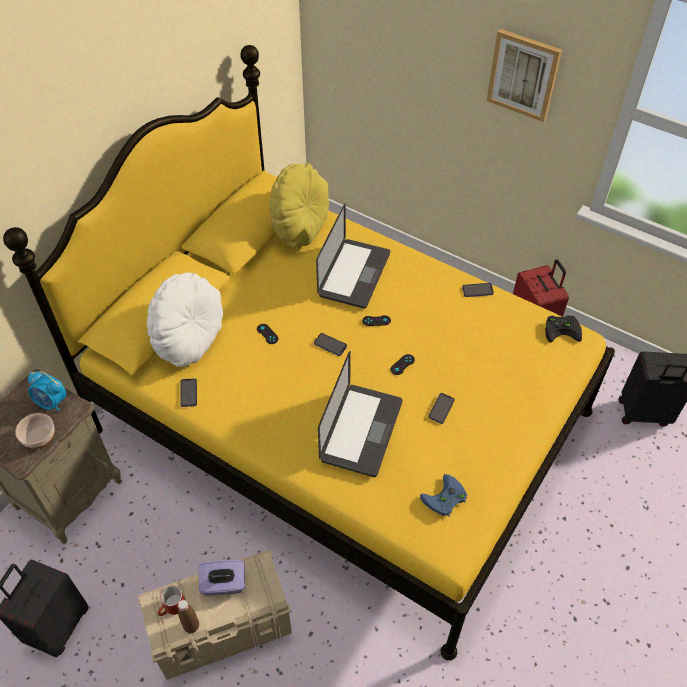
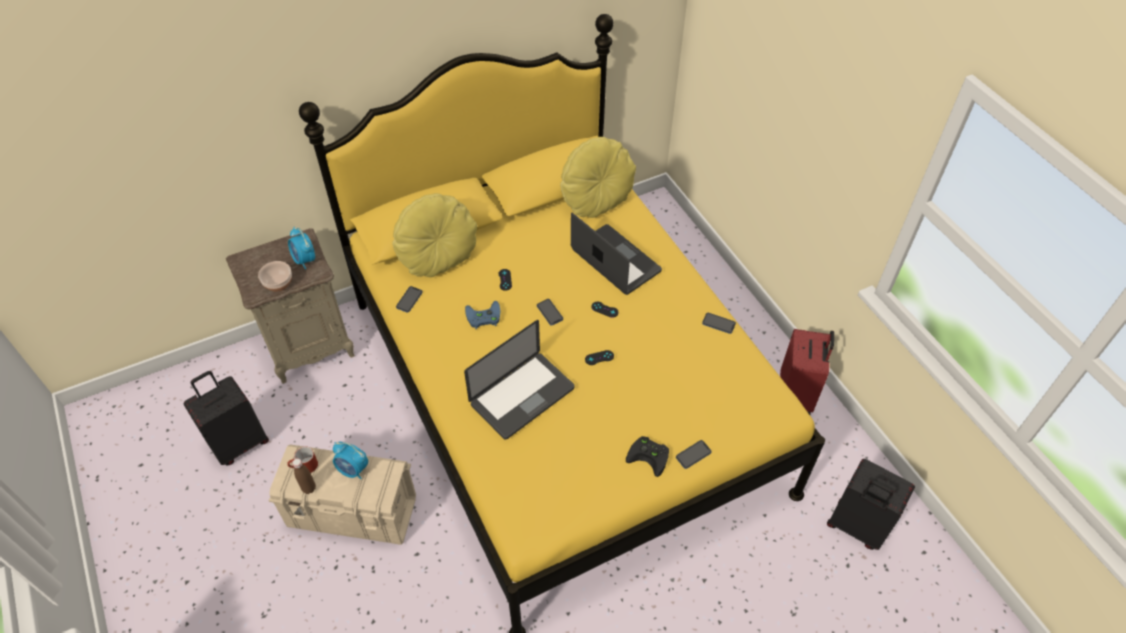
camera: 30 degrees right, 0 degrees up
white pillow [147,273,223,367] -> yellow pillow [392,193,477,277]
purple tissue box [199,560,245,596] -> alarm clock [333,442,368,479]
laptop [316,203,390,309] -> laptop turned 90 degrees counterclockwise [571,213,662,295]
blue game controller [420,474,467,517] -> blue game controller moved to [465,301,500,329]
phone [428,393,455,424] -> phone moved to [676,440,711,469]
picture [487,29,562,122] -> none
black game controller [545,315,582,342] -> black game controller moved to [626,436,669,477]

